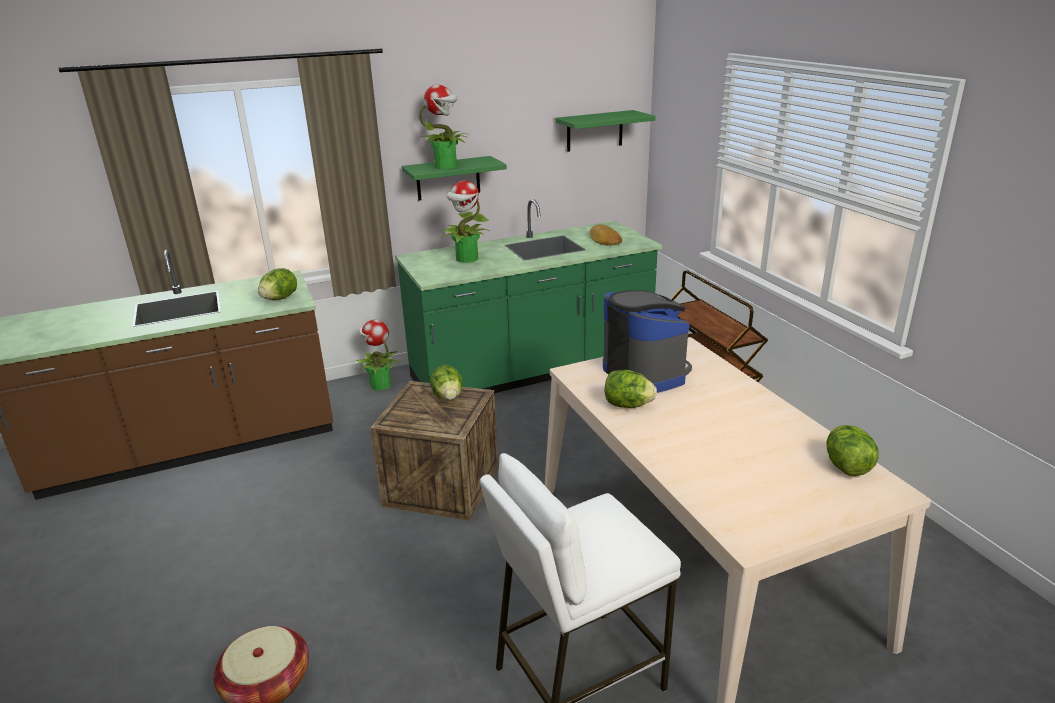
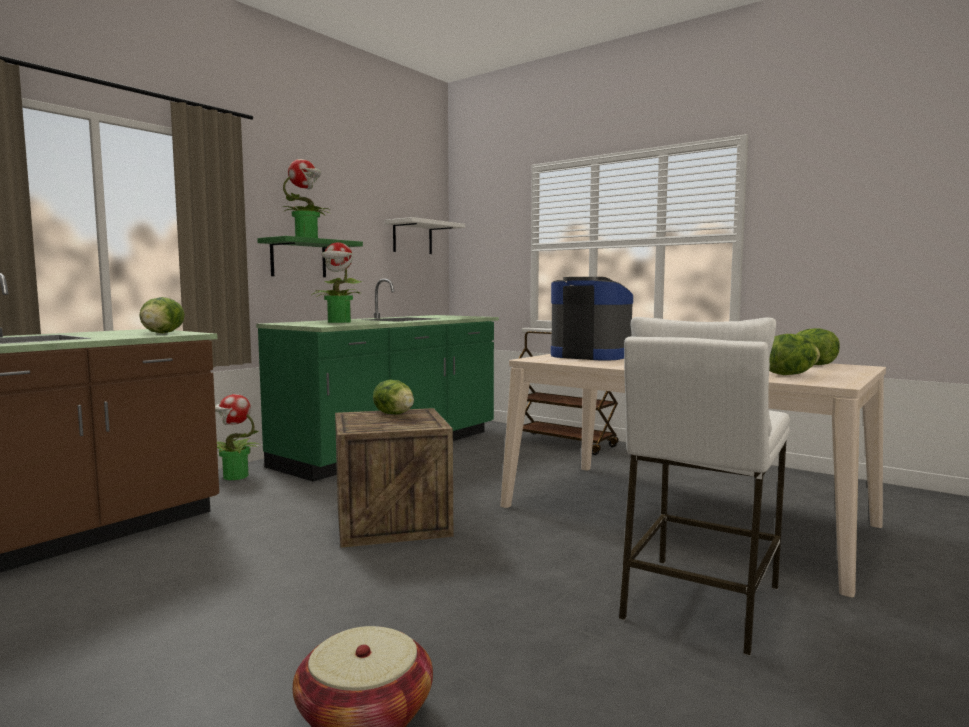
camera: 30 degrees left, 20 degrees down
green shelf [555,110,656,152] -> white shelf [385,217,465,254]
bread [590,225,622,246] -> none
lettuce [605,370,657,408] -> lettuce moved to [769,334,820,375]

